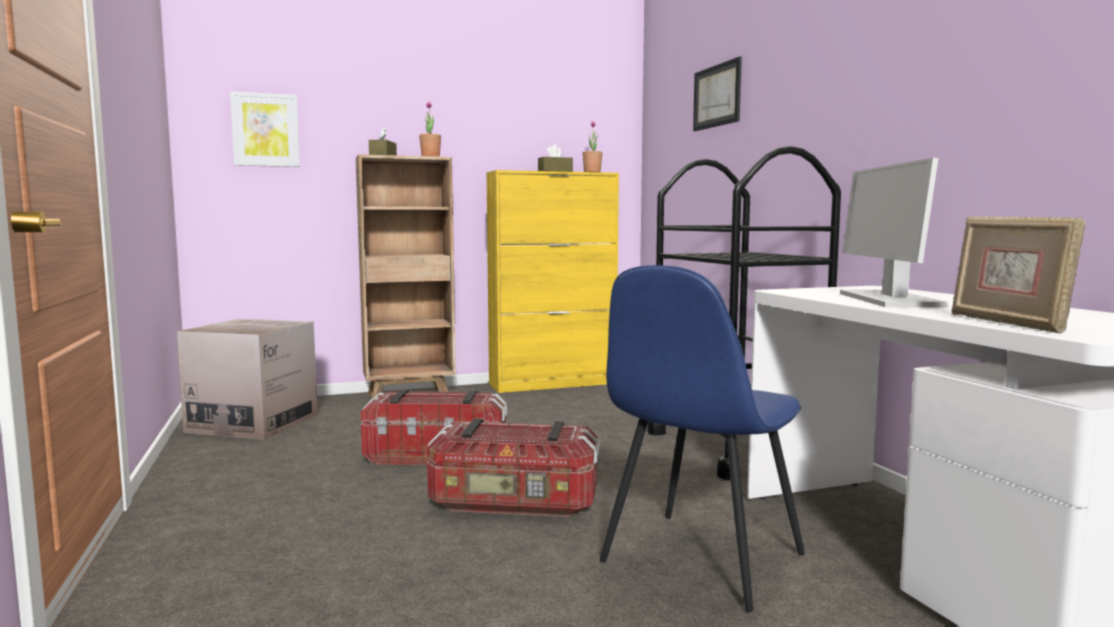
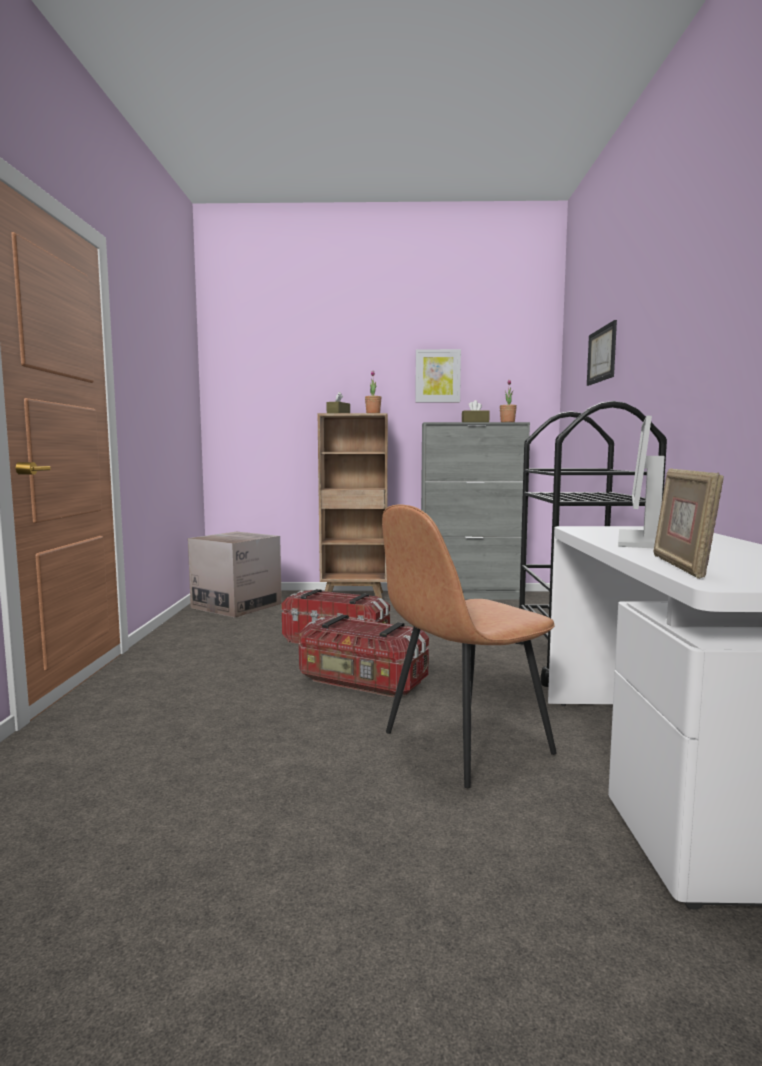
camera: 20 degrees right, 0 degrees up
picture [230,91,300,167] -> picture moved to [415,349,461,402]
yellow cabinet [486,170,619,393] -> grey cabinet [421,422,530,600]
blue chair [600,265,805,612] -> brown chair [382,505,557,788]

